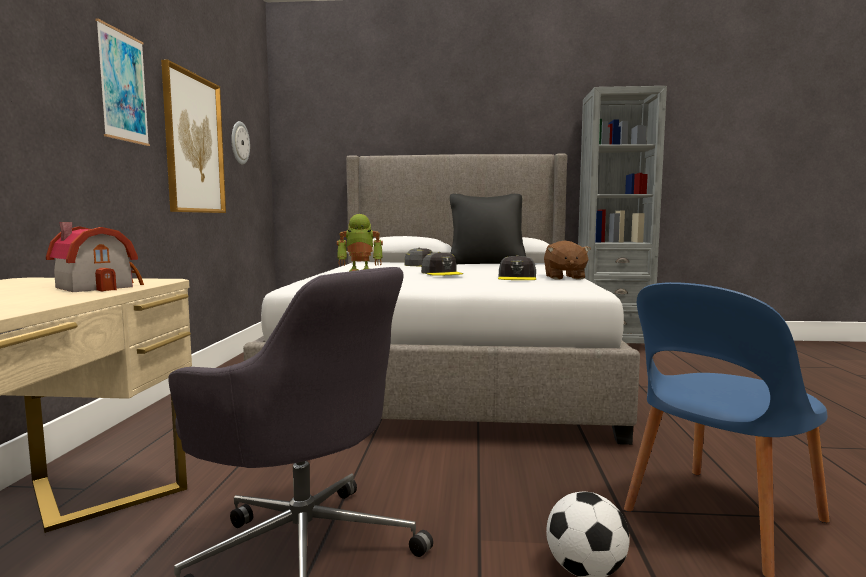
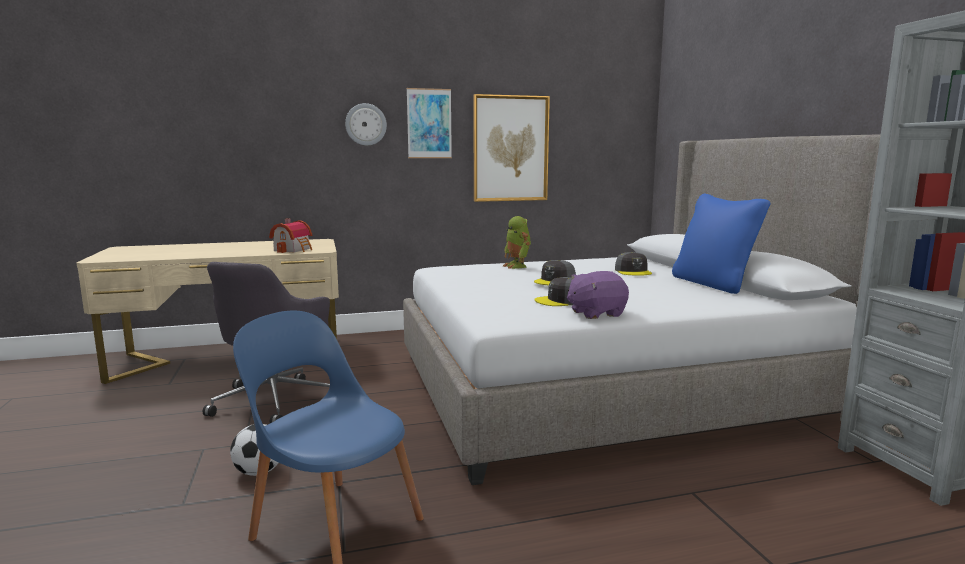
camera: 70 degrees right, 5 degrees up
wall clock [231,121,250,165] -> wall clock moved to [345,103,387,146]
black pillow [450,194,526,264] -> blue pillow [672,193,771,294]
brown plush toy [544,241,591,280] -> purple plush toy [567,271,629,319]

